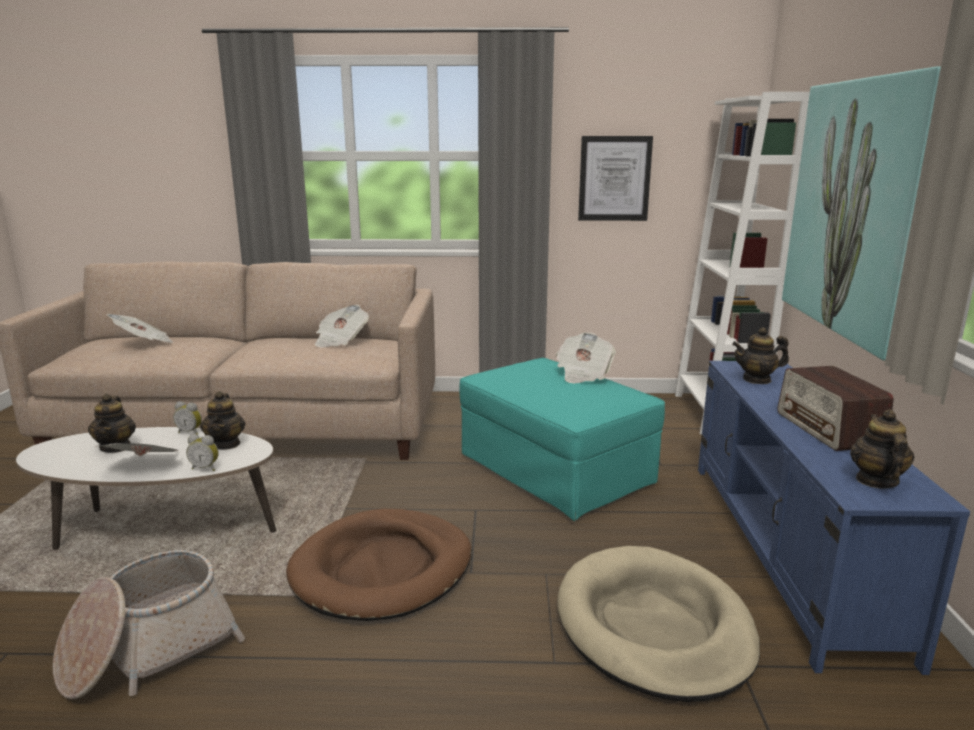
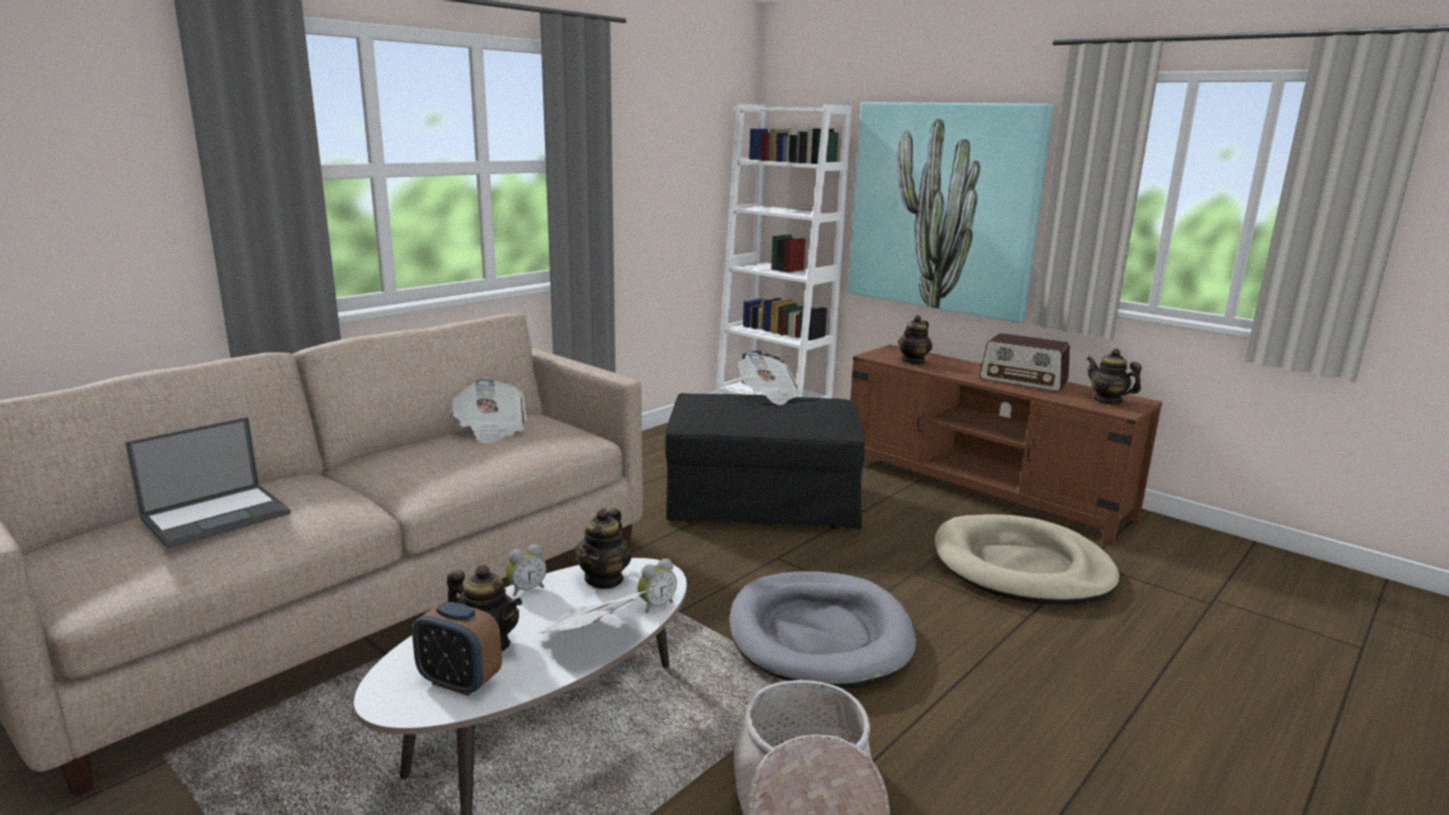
camera: 50 degrees left, 0 degrees up
newspaper [107,314,174,343] -> laptop [125,417,291,549]
teapot [200,391,245,450] -> teapot turned 75 degrees clockwise [575,508,632,589]
brown dog bed [286,509,471,621] -> grey dog bed [729,571,916,688]
turquoise ottoman [459,358,665,521] -> black ottoman [665,393,865,530]
picture [578,136,653,221] -> none
blue tv stand [698,361,970,675] -> brown tv stand [850,345,1162,547]
none -> alarm clock [412,601,502,696]

